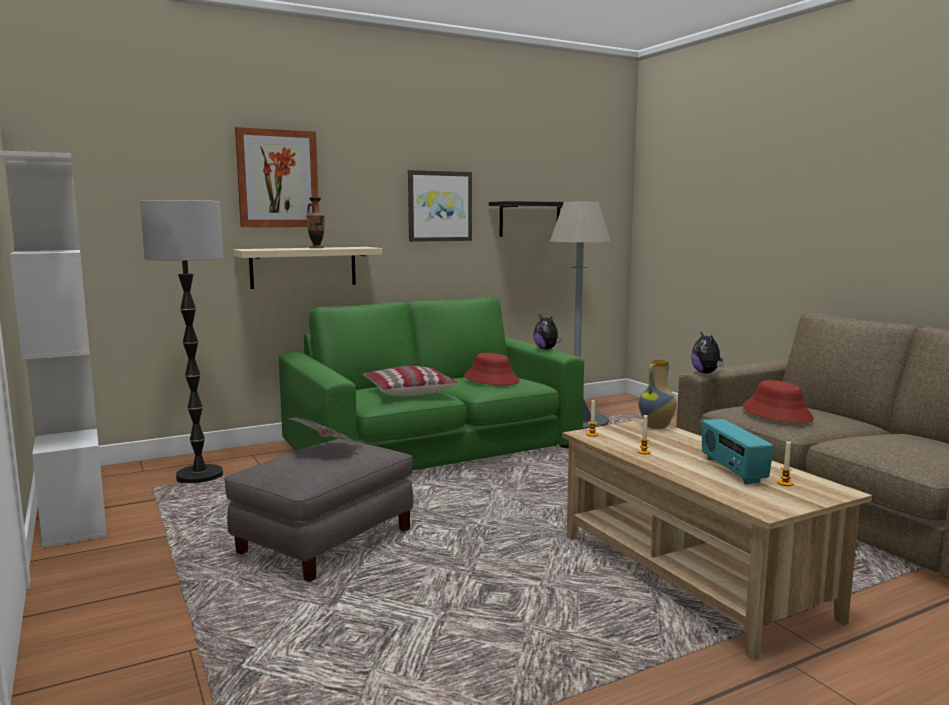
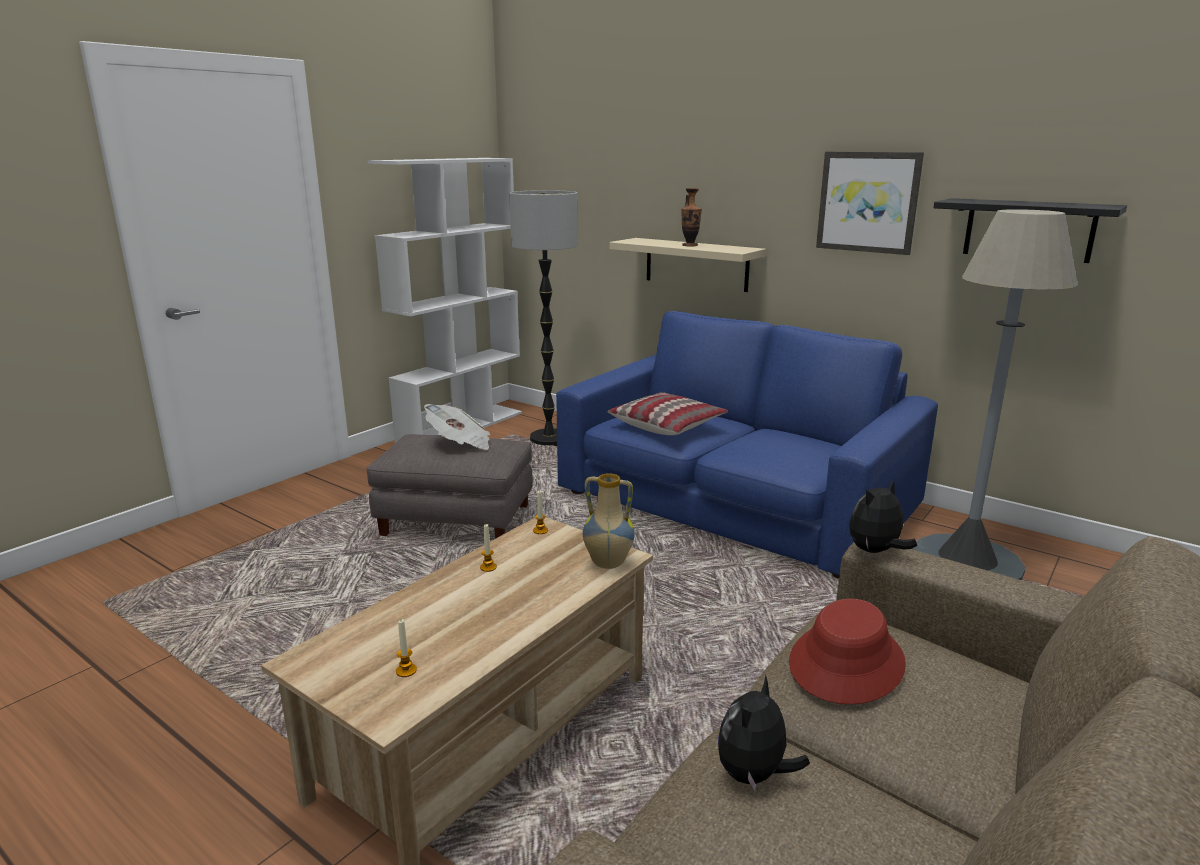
camera: 65 degrees right, 10 degrees up
picture [235,127,319,227] -> none
green sofa [279,297,584,470] -> blue sofa [556,311,938,579]
red hat [464,353,520,385] -> none
plush toy [533,314,562,350] -> plush toy moved to [718,675,810,792]
radio [702,419,774,484] -> none

